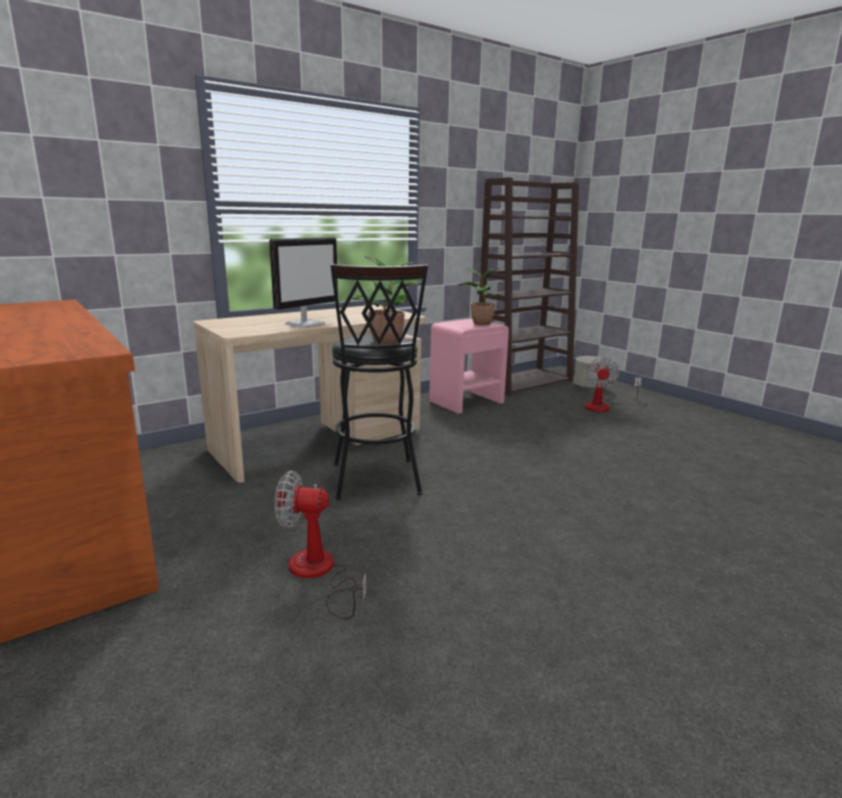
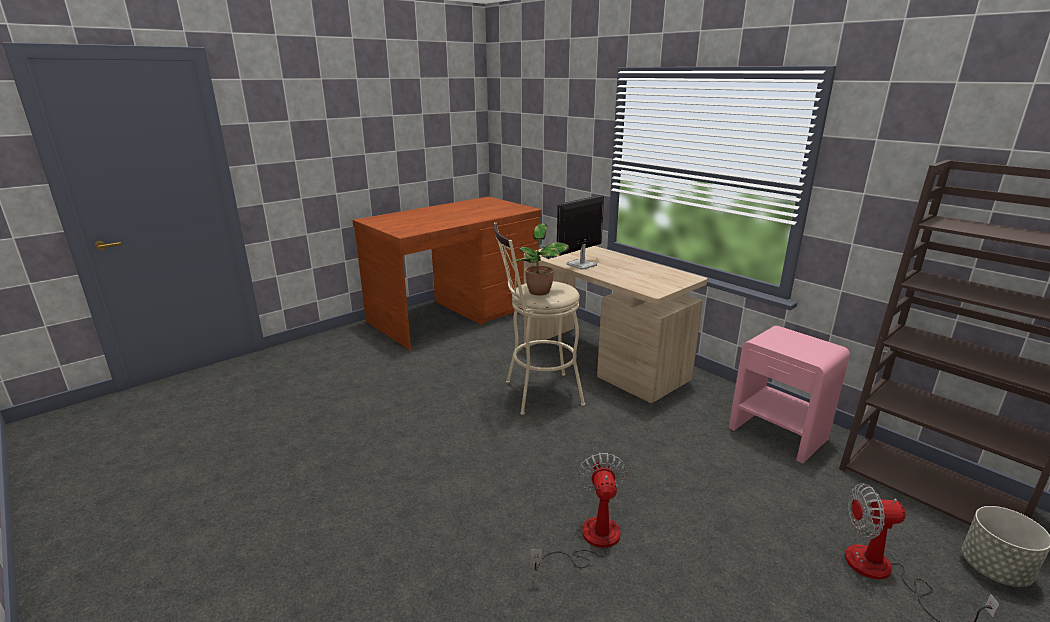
camera: 85 degrees right, 5 degrees up
monitor [269,237,338,328] -> monitor turned 105 degrees clockwise [557,195,604,270]
fan [275,470,366,619] -> fan moved to [530,453,627,571]
black stool [331,264,428,500] -> beige stool [494,223,585,415]
potted plant [458,268,507,325] -> none

